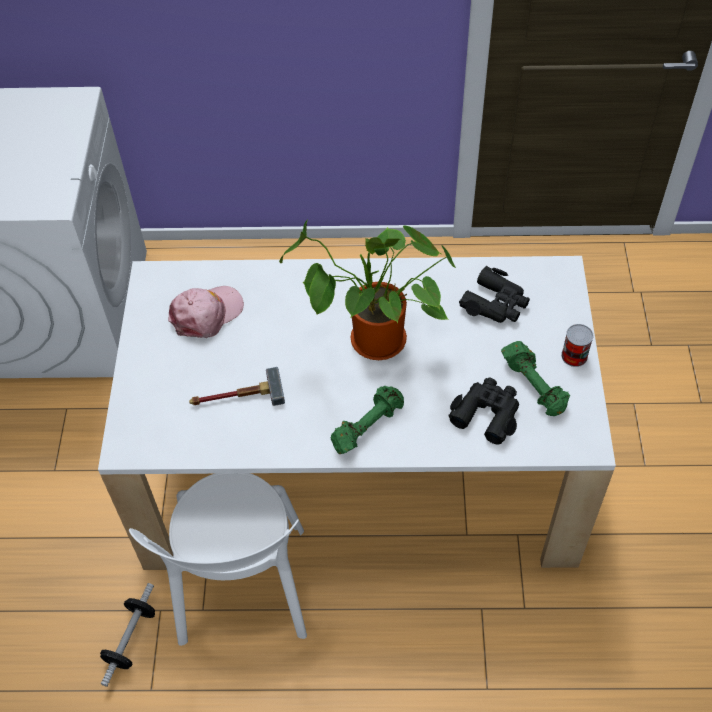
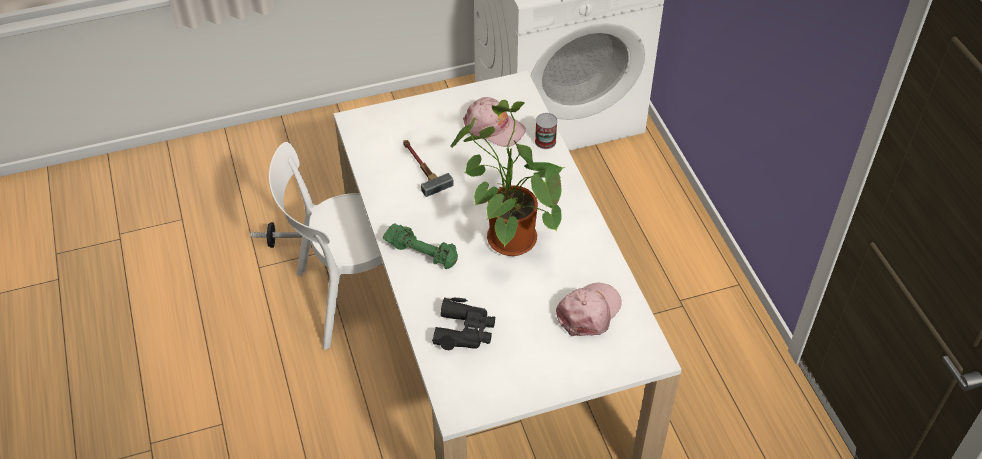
camera: 70 degrees right, 5 degrees down
black binoculars [459,266,530,323] -> pink cap [556,283,622,336]
green dumbbell [501,341,570,416] -> none
can [561,324,593,367] -> can moved to [535,113,558,149]

